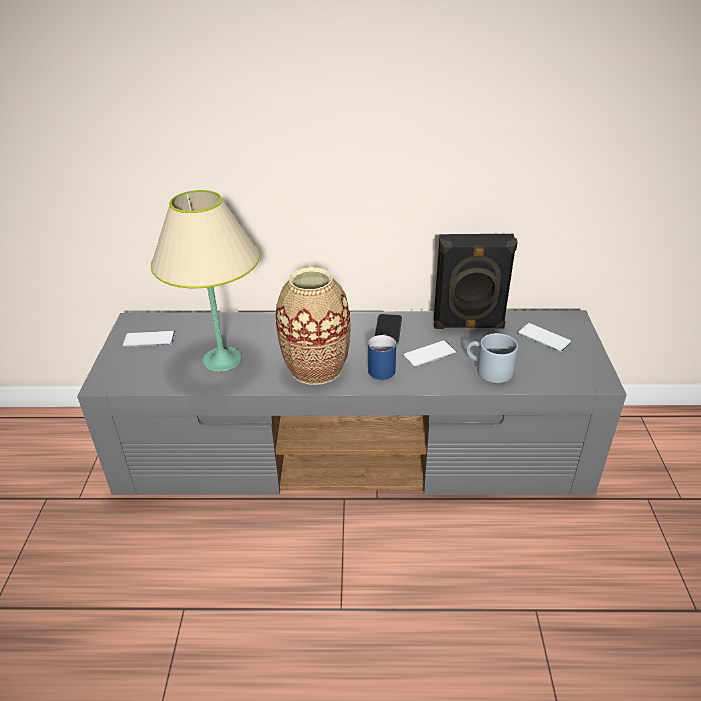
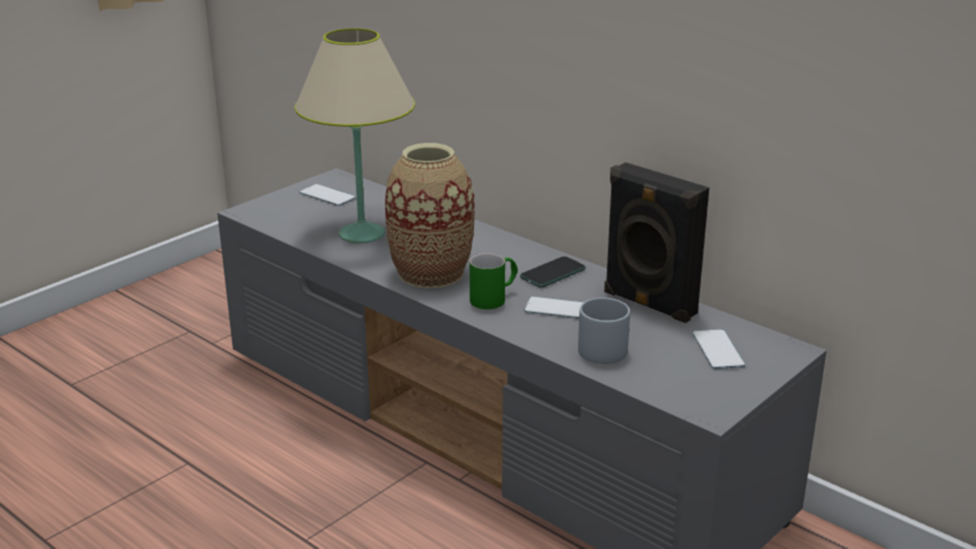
camera: 40 degrees right, 10 degrees down
blue mug [368,333,396,380] -> green mug [470,253,518,309]

